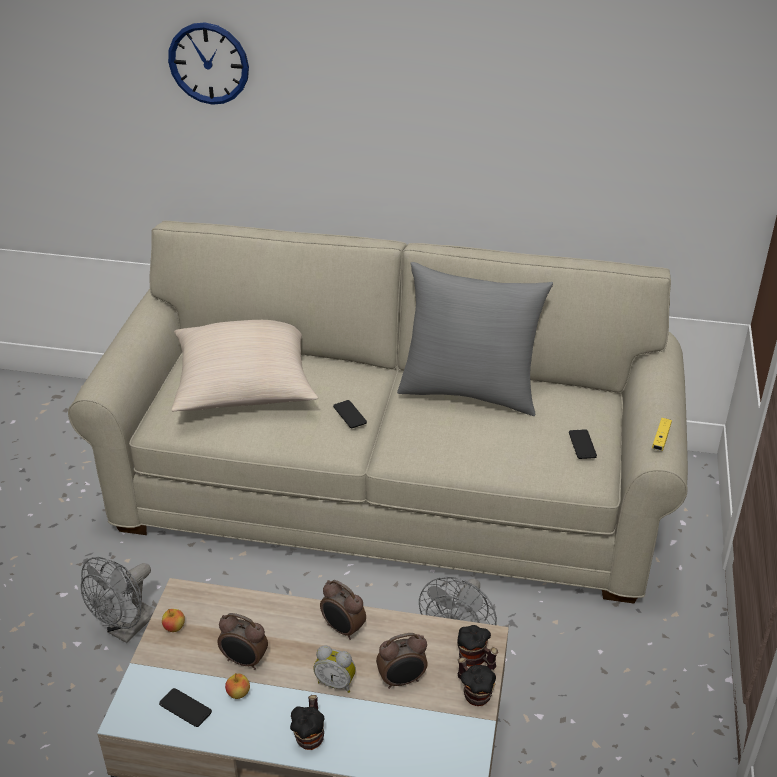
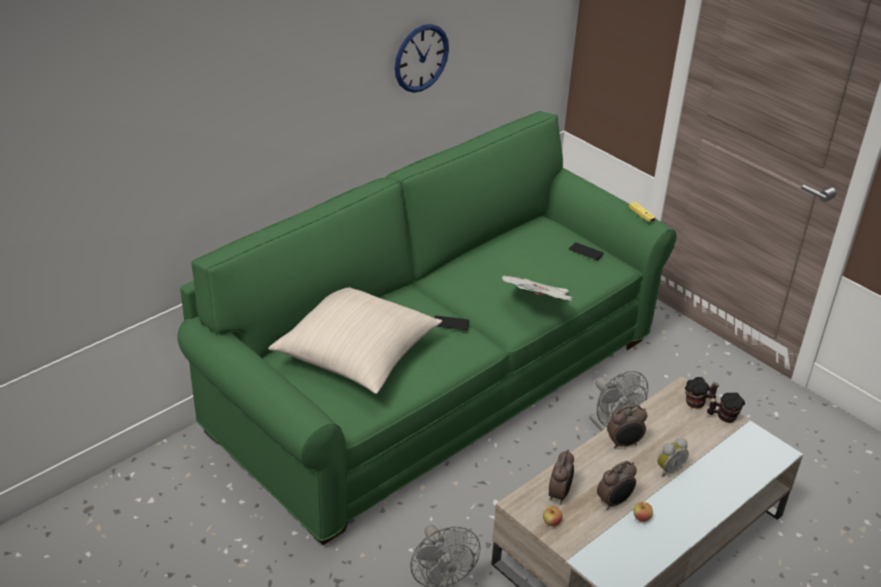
camera: 55 degrees left, 0 degrees up
beige sofa [68,221,688,603] -> green sofa [177,111,676,545]
phone [159,688,212,727] -> none
wall clock [168,22,249,105] -> wall clock moved to [395,24,449,93]
mug [290,695,325,750] -> none
alarm clock [376,633,428,689] -> alarm clock moved to [549,449,574,504]
grey pillow [397,262,553,416] -> none
none -> newspaper [502,276,572,301]

